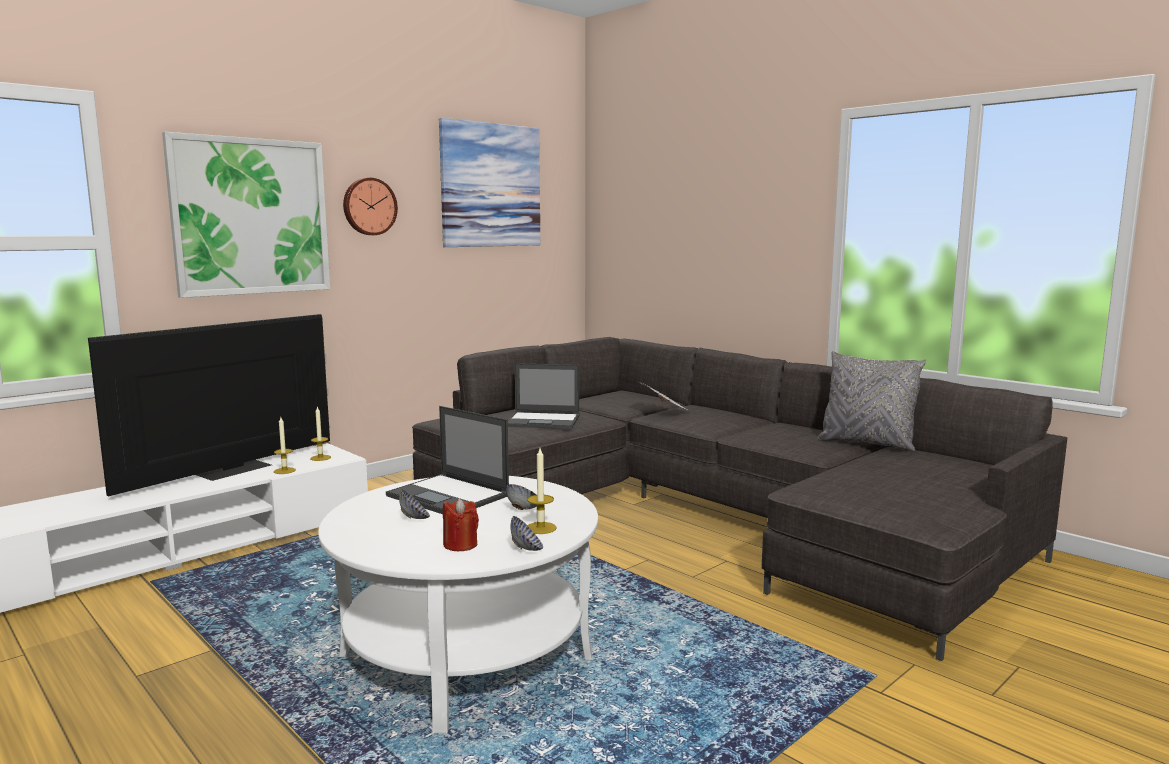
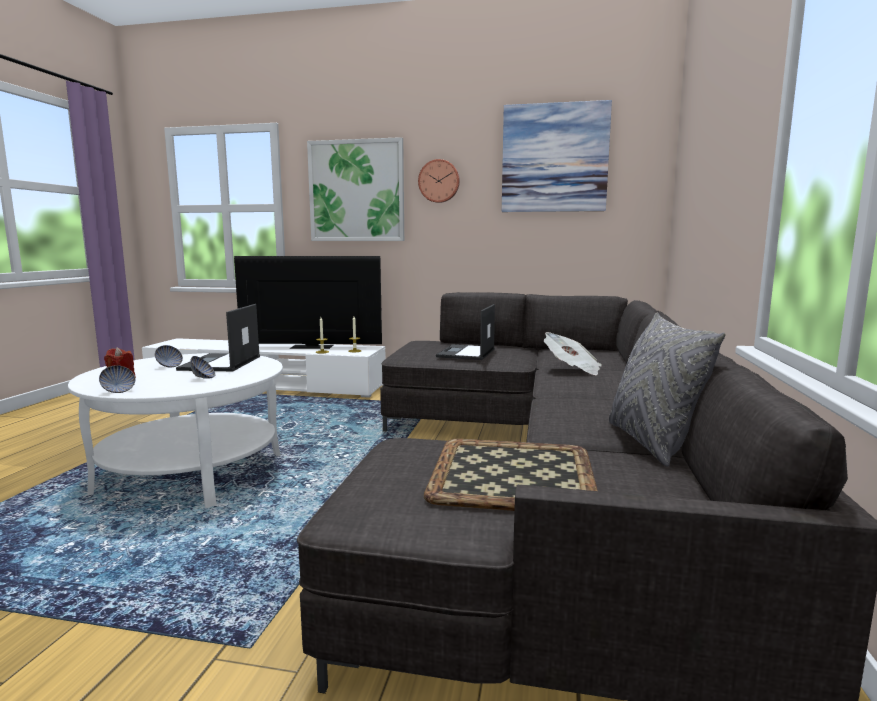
camera: 55 degrees right, 0 degrees up
laptop [508,363,580,429] -> laptop turned 45 degrees clockwise [436,304,495,360]
candle [527,448,557,534] -> none
none -> tray [424,439,598,511]

